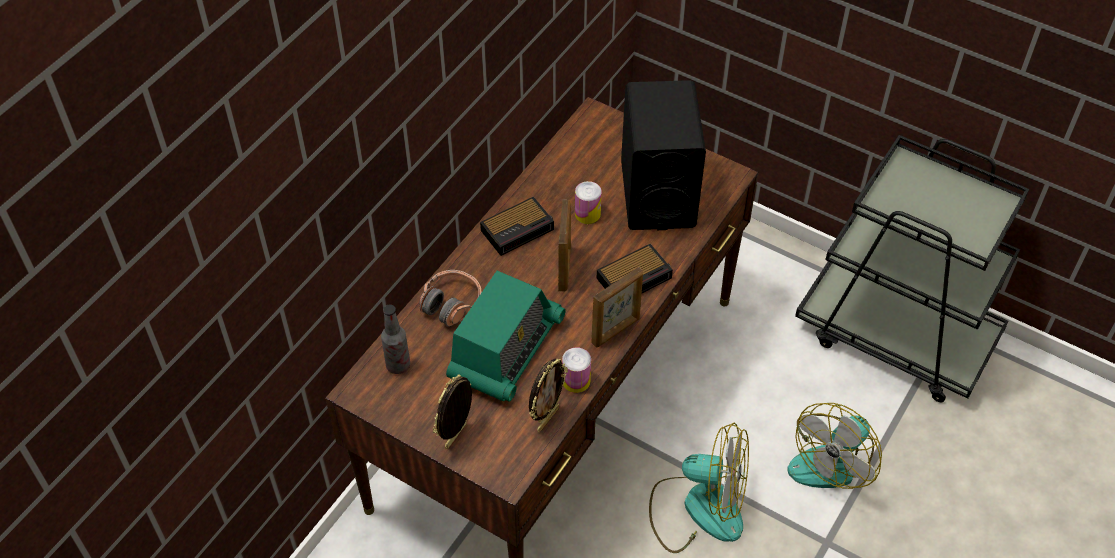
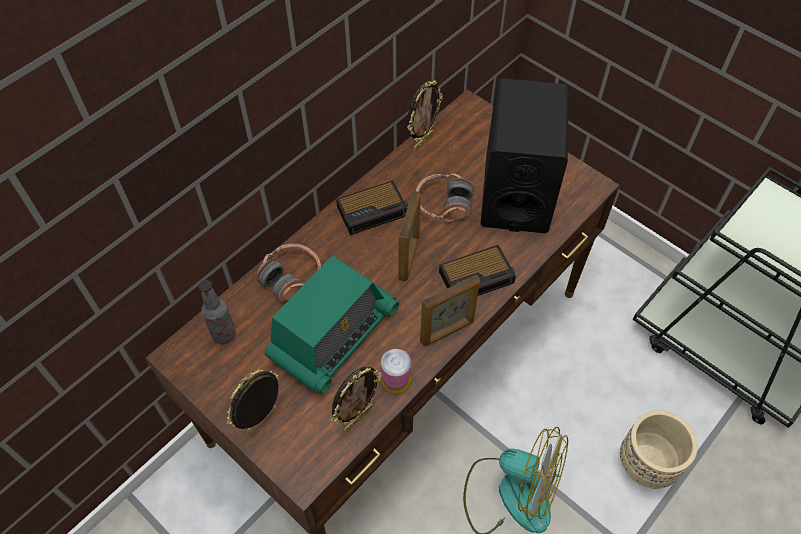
camera: 10 degrees right, 5 degrees up
can [575,181,602,224] -> headphones [416,173,474,222]
fan [787,403,882,489] -> beige planter [620,410,698,489]
none -> picture frame [407,80,443,151]

